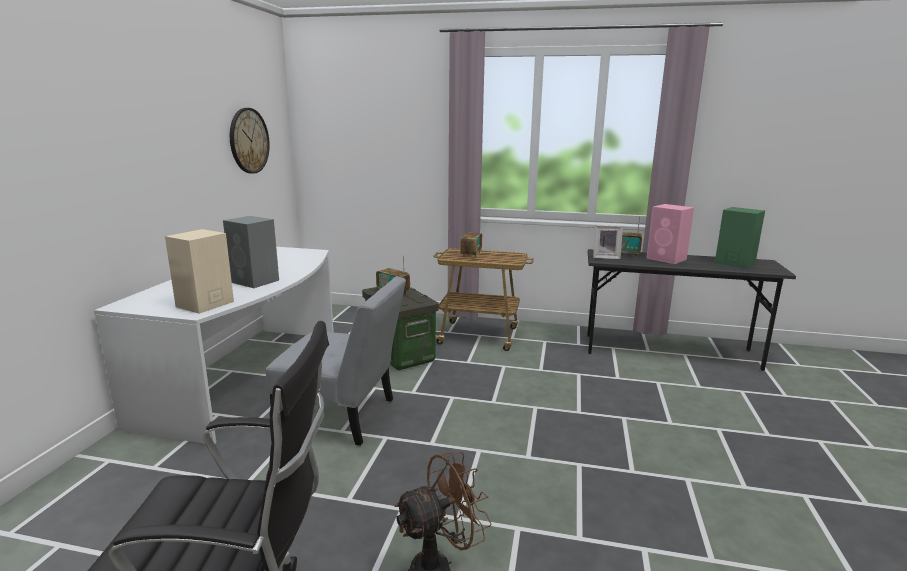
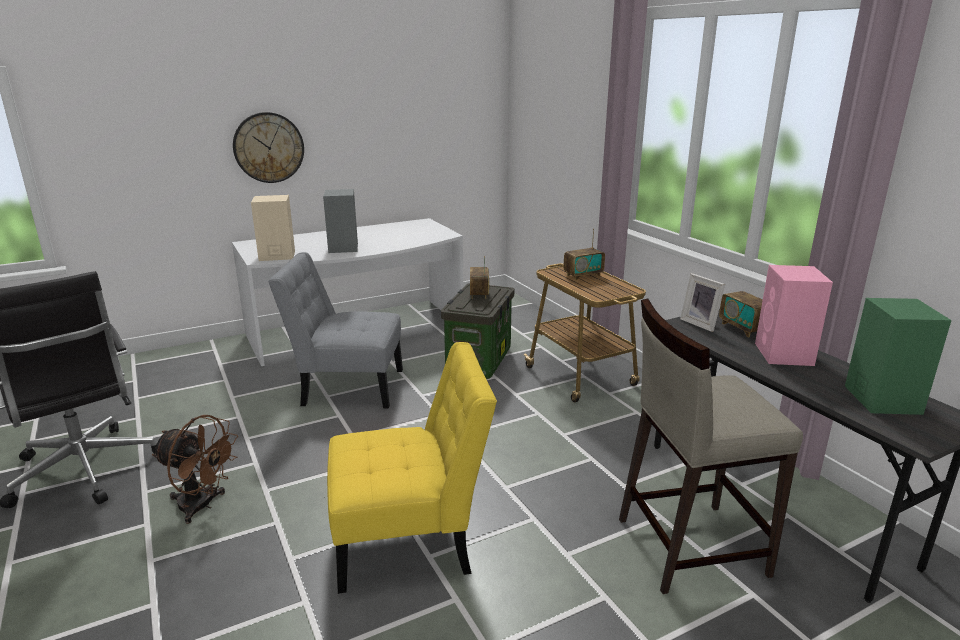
camera: 50 degrees right, 5 degrees up
wall clock [230,108,270,174] -> wall clock moved to [233,112,304,183]
grey chair [266,277,406,446] -> grey chair turned 120 degrees clockwise [268,252,403,408]
none -> yellow chair [327,342,497,594]
none -> beige stool [619,299,803,594]

